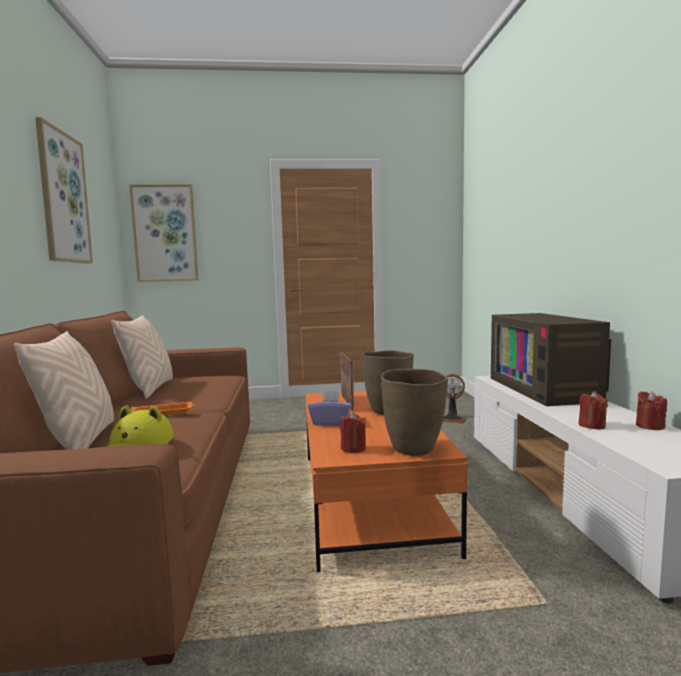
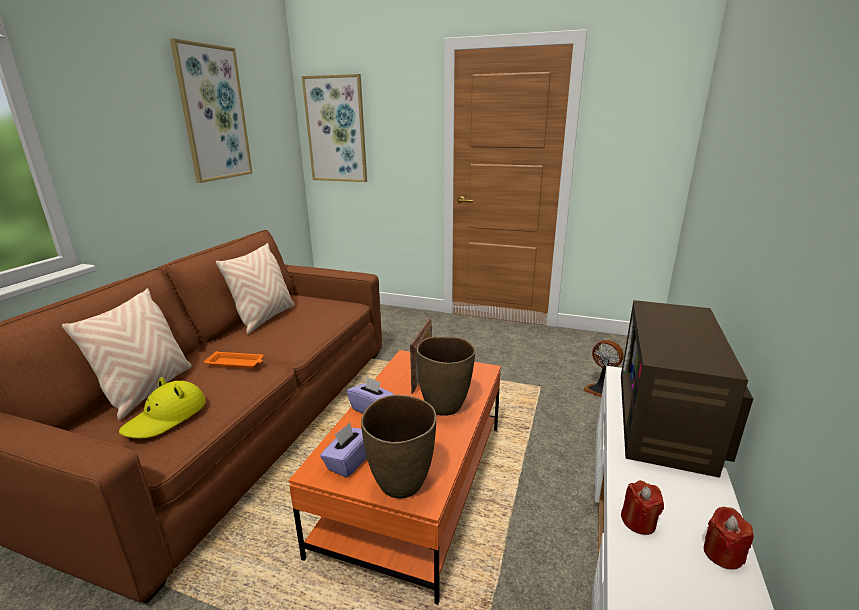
camera: 25 degrees right, 15 degrees up
red candle [340,412,366,453] -> purple tissue box [320,422,367,478]

